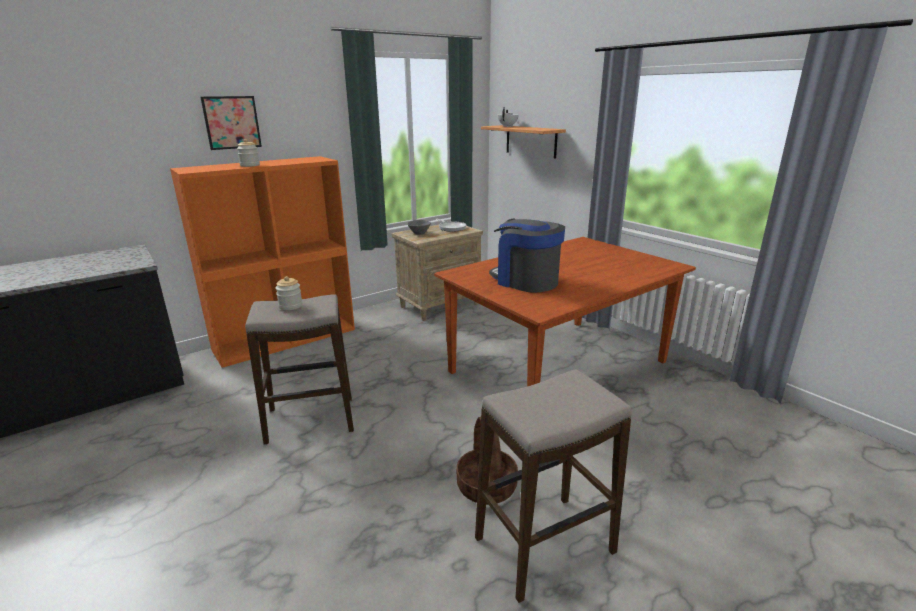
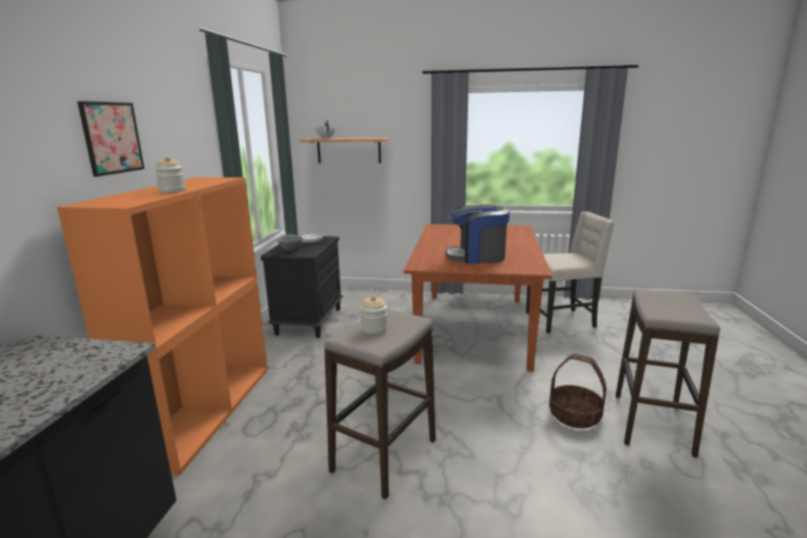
camera: 45 degrees left, 5 degrees down
beige nightstand [391,224,483,321] -> black nightstand [261,235,343,338]
none -> beige chair [526,211,614,333]

